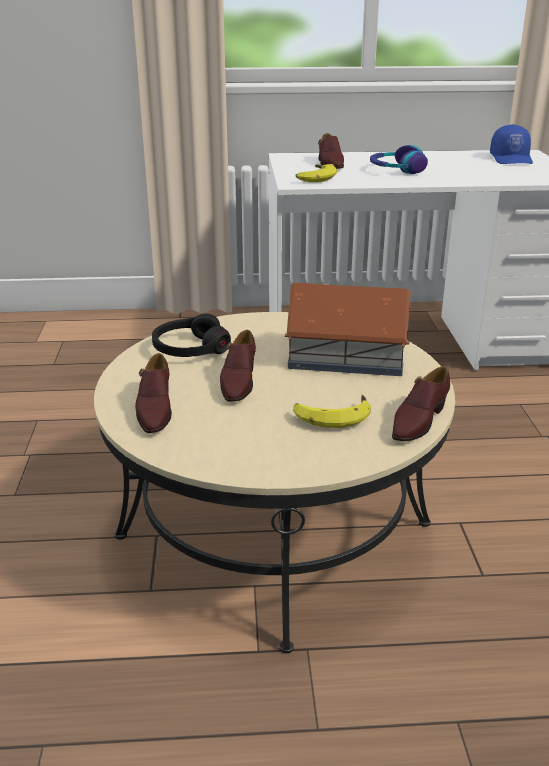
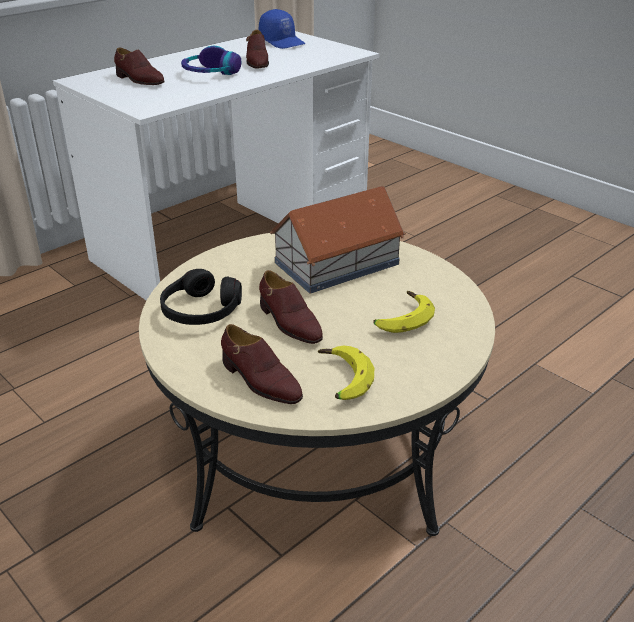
camera: 40 degrees left, 5 degrees up
banana [296,164,337,182] -> banana moved to [318,346,374,400]
brown shoe [392,367,450,441] -> brown shoe moved to [246,30,269,68]

